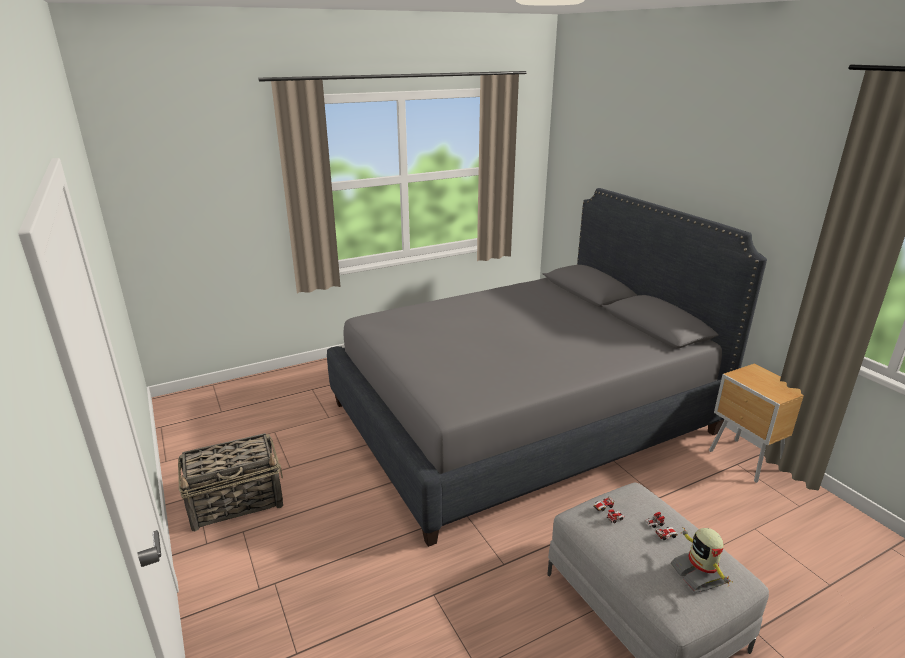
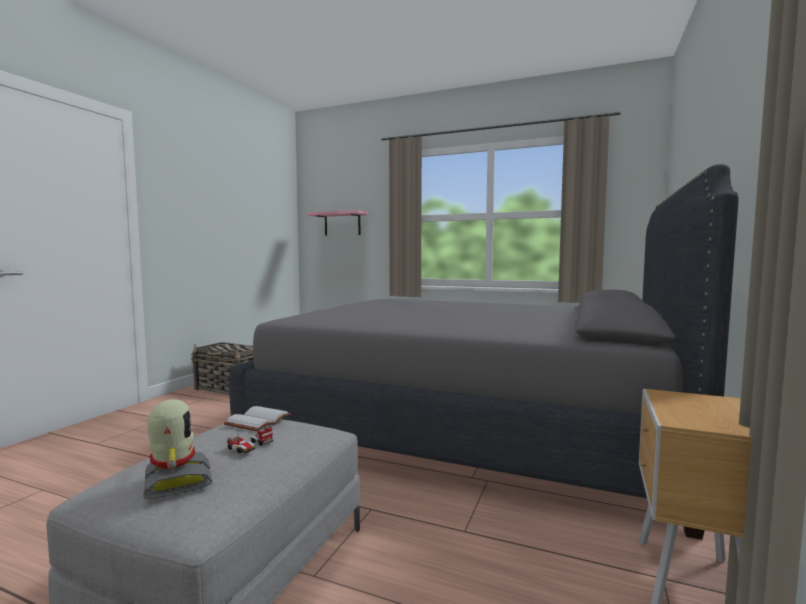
camera: 50 degrees right, 20 degrees down
toy car [594,496,625,524] -> white book [224,406,291,432]
toy robot [671,528,733,592] -> toy robot turned 120 degrees clockwise [143,399,212,499]
none -> pink shelf [307,210,368,236]

